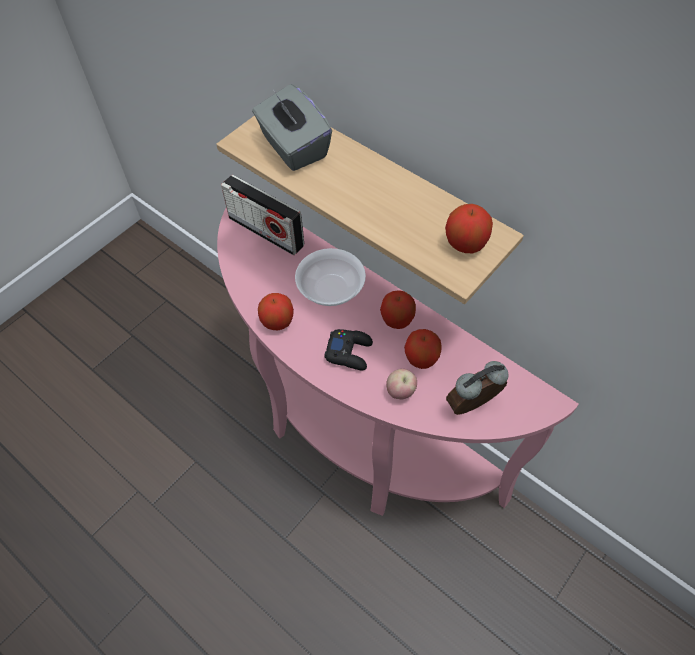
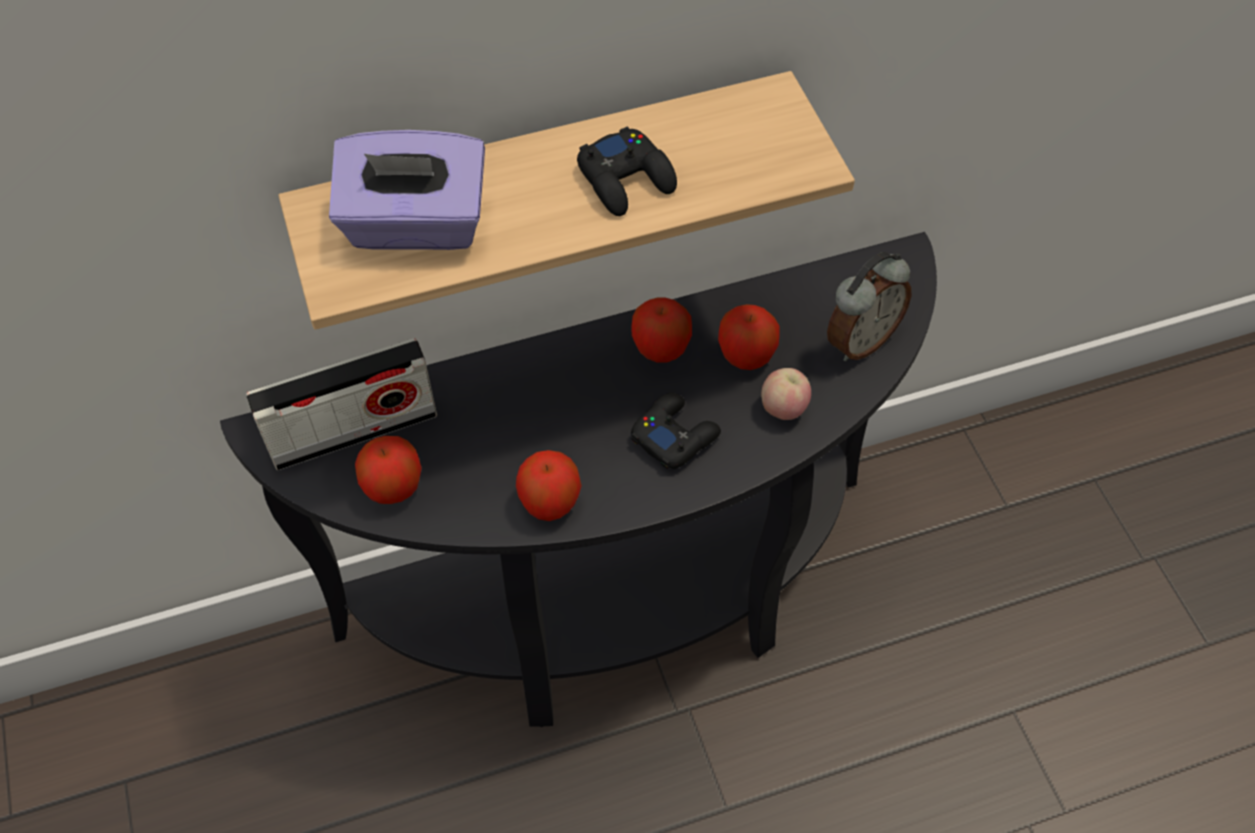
camera: 60 degrees left, 0 degrees up
pink console table [217,208,579,516] -> black console table [220,232,937,727]
grey tissue box [252,84,332,171] -> purple tissue box [329,130,485,250]
bowl [295,248,366,306] -> none
apple [445,204,493,253] -> apple moved to [355,436,422,504]
alarm clock [446,361,509,415] -> alarm clock turned 135 degrees counterclockwise [827,252,911,361]
none -> black game controller [577,126,677,216]

